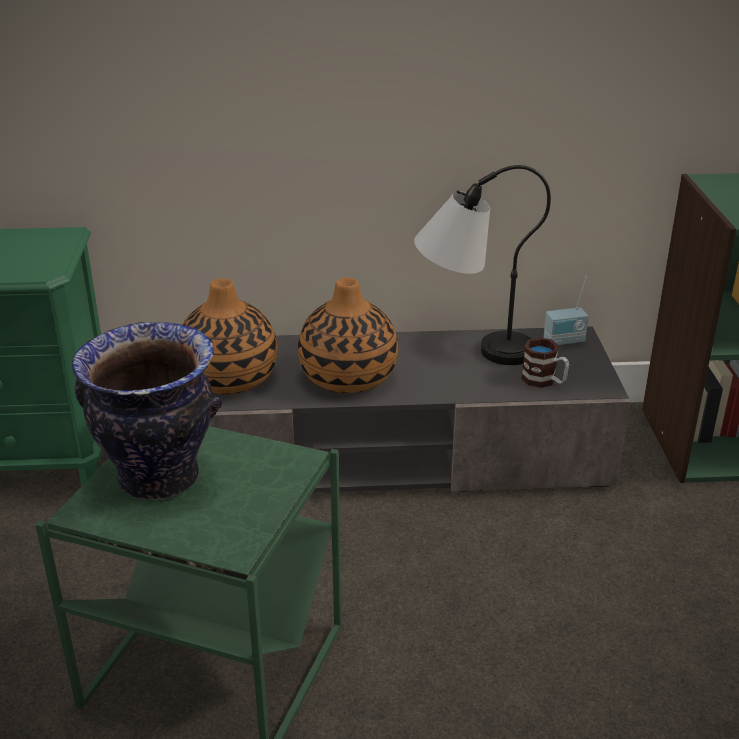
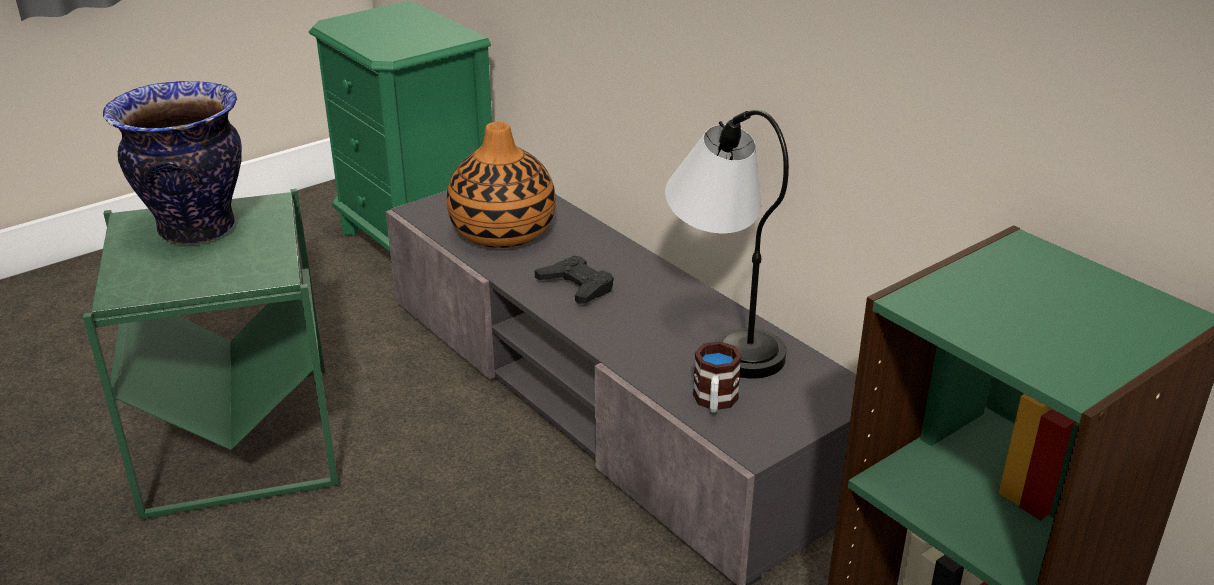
camera: 55 degrees right, 0 degrees up
vase [298,277,398,393] -> black game controller [535,256,614,304]
radio [544,277,589,345] -> none

